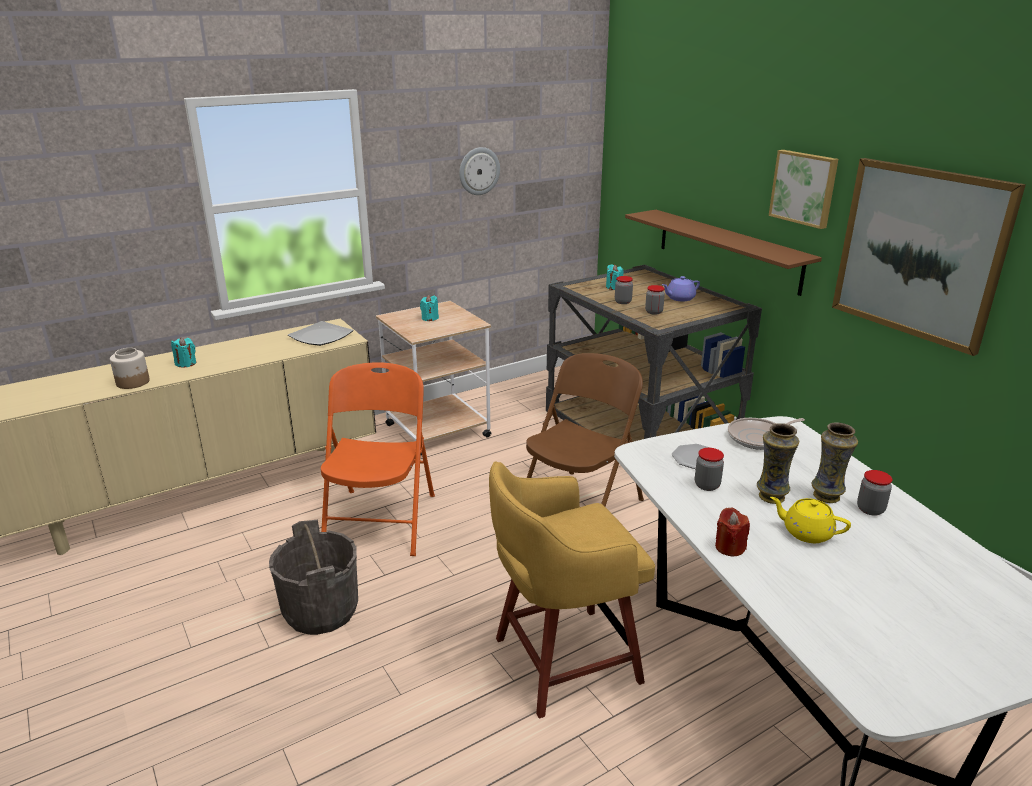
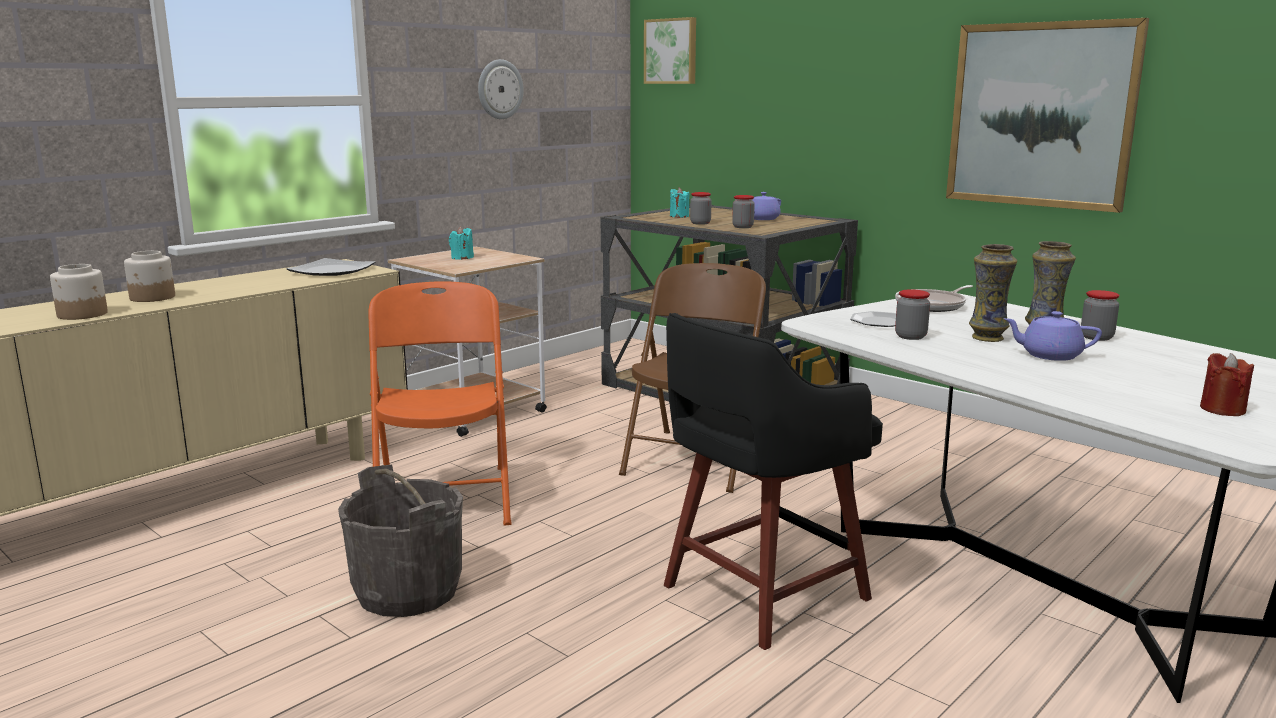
camera: 15 degrees left, 10 degrees down
turquoise candle [171,337,196,367] -> jar [124,251,175,302]
yellow stool [489,461,655,718] -> black stool [664,313,883,650]
brown shelf [625,210,822,296] -> none
red candle [715,507,750,557] -> red candle moved to [1200,353,1254,416]
picture [769,150,838,229] -> picture moved to [644,17,696,84]
yellow teapot [770,497,851,543] -> purple teapot [1003,311,1102,361]

